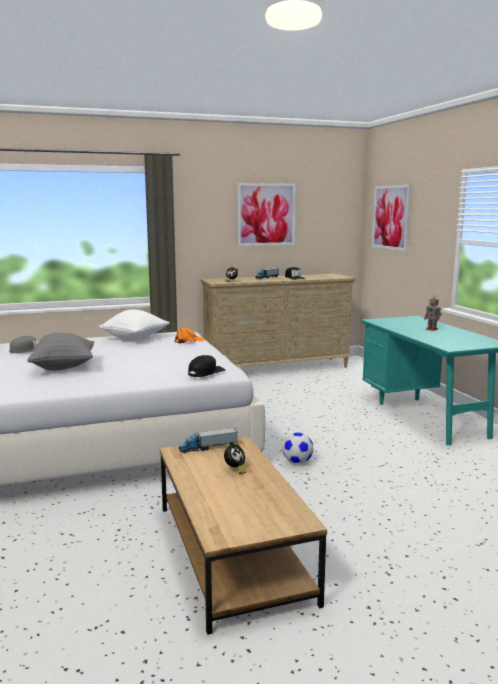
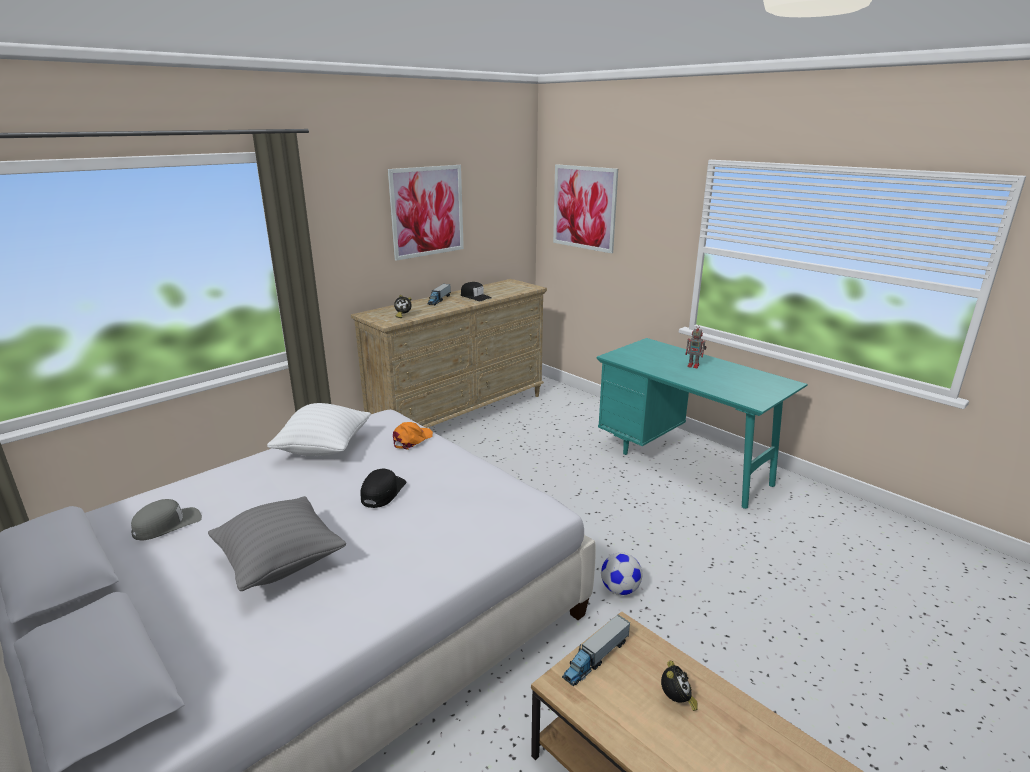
camera: 25 degrees left, 10 degrees up
black cap [188,355,225,377] -> black cap moved to [360,469,406,508]

